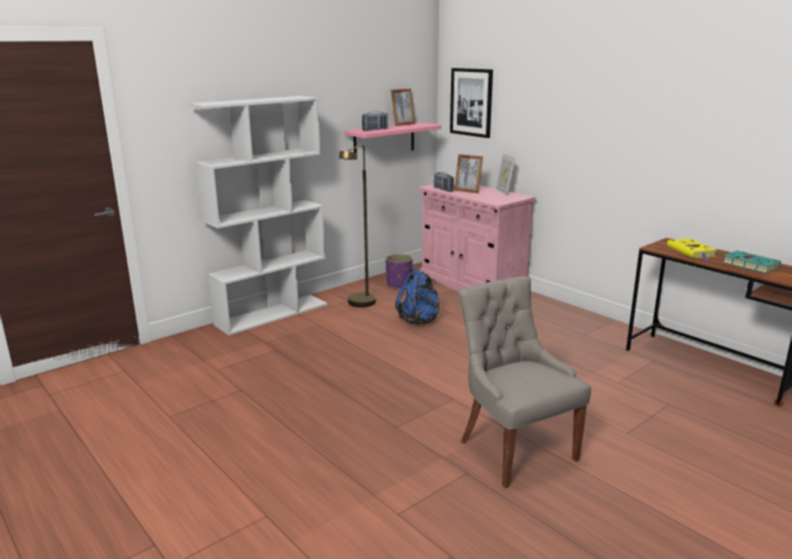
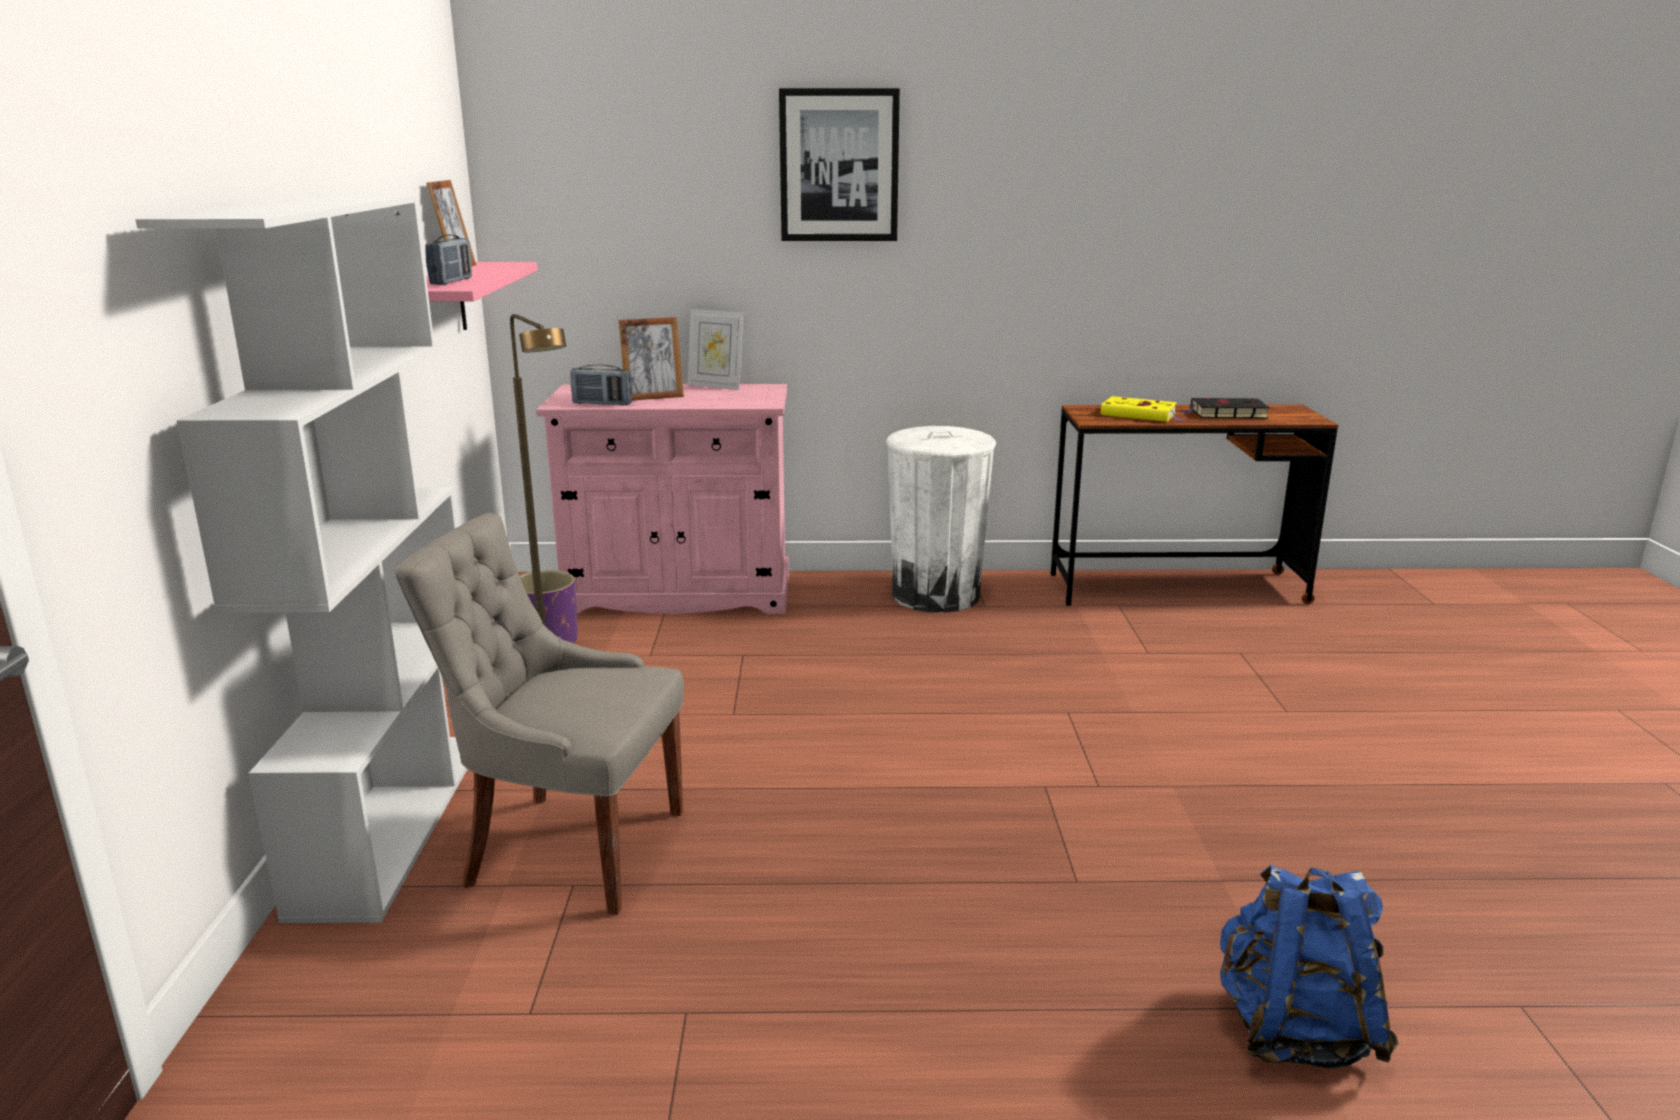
camera: 50 degrees left, 0 degrees up
blue backpack [395,267,440,325] -> blue backpack moved to [1220,865,1399,1069]
picture [450,68,493,138] -> picture moved to [779,88,900,241]
grey chair [458,276,591,488] -> grey chair moved to [395,513,684,915]
turquoise book [722,250,781,273] -> black book [1183,398,1269,419]
none -> white trash can [886,426,996,613]

